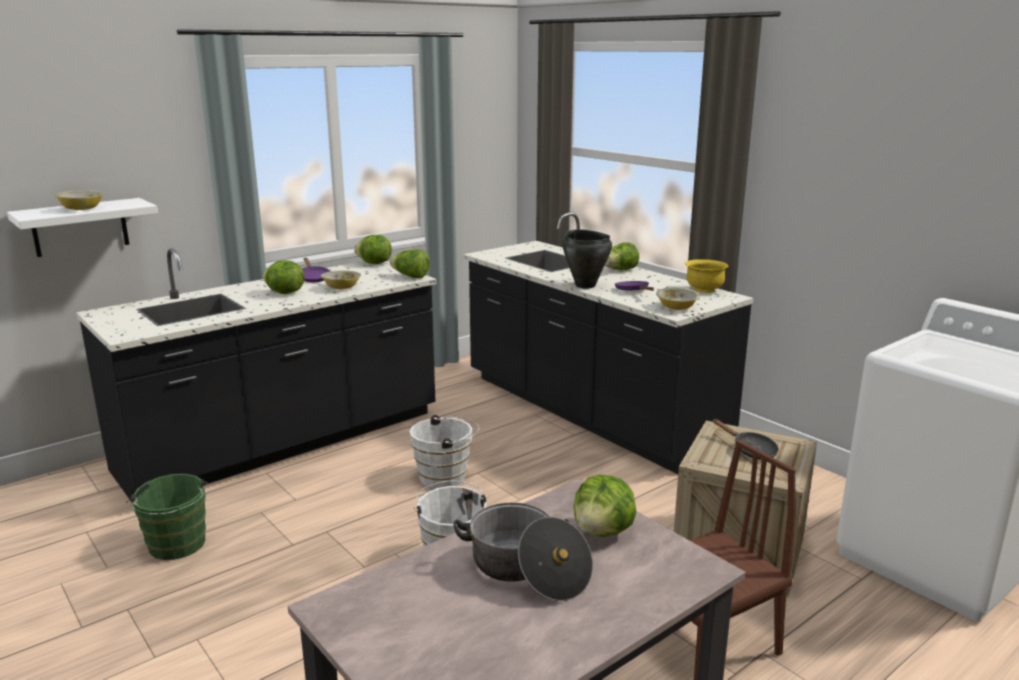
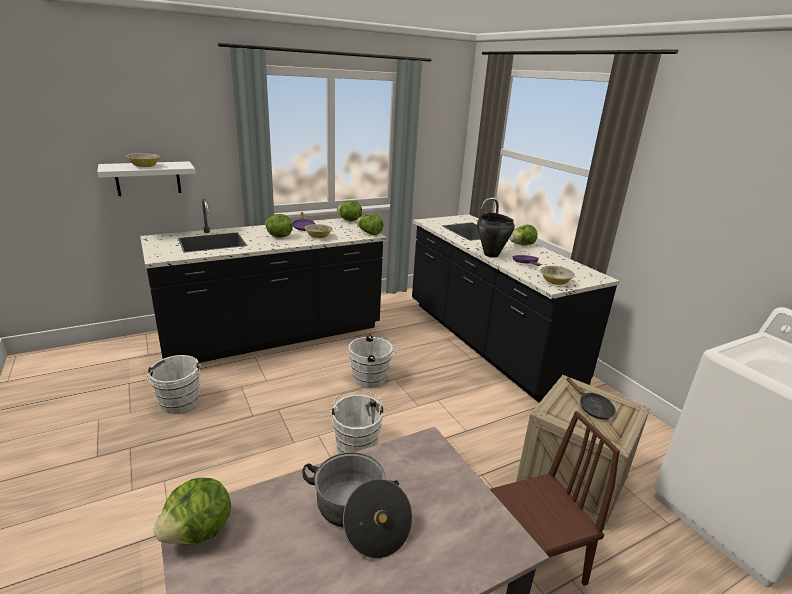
camera: 10 degrees right, 5 degrees up
green bucket [126,474,208,560] -> white bucket [145,355,201,414]
lettuce [574,475,636,537] -> lettuce moved to [153,478,231,545]
yellow bowl [685,259,728,293] -> none

